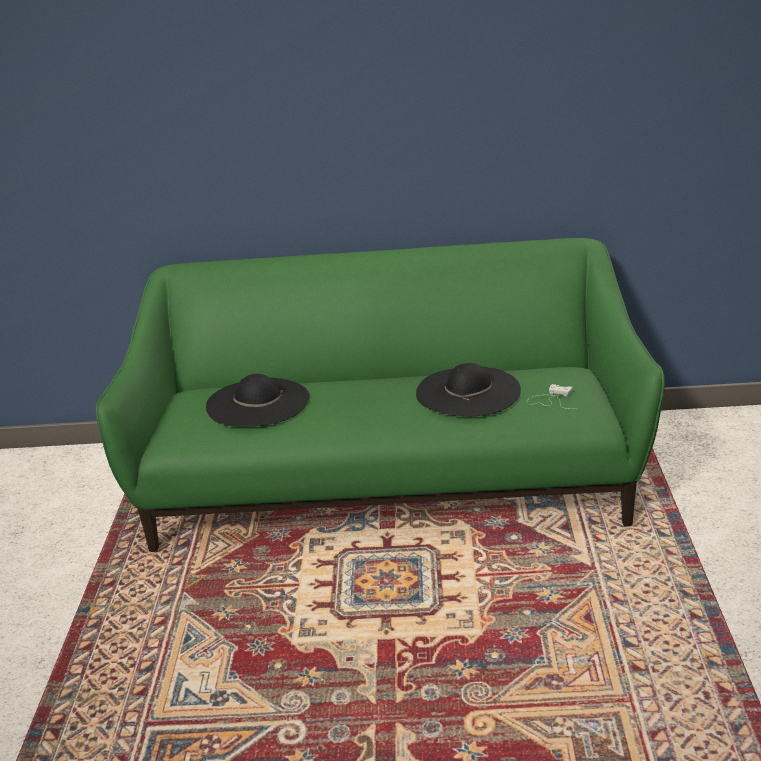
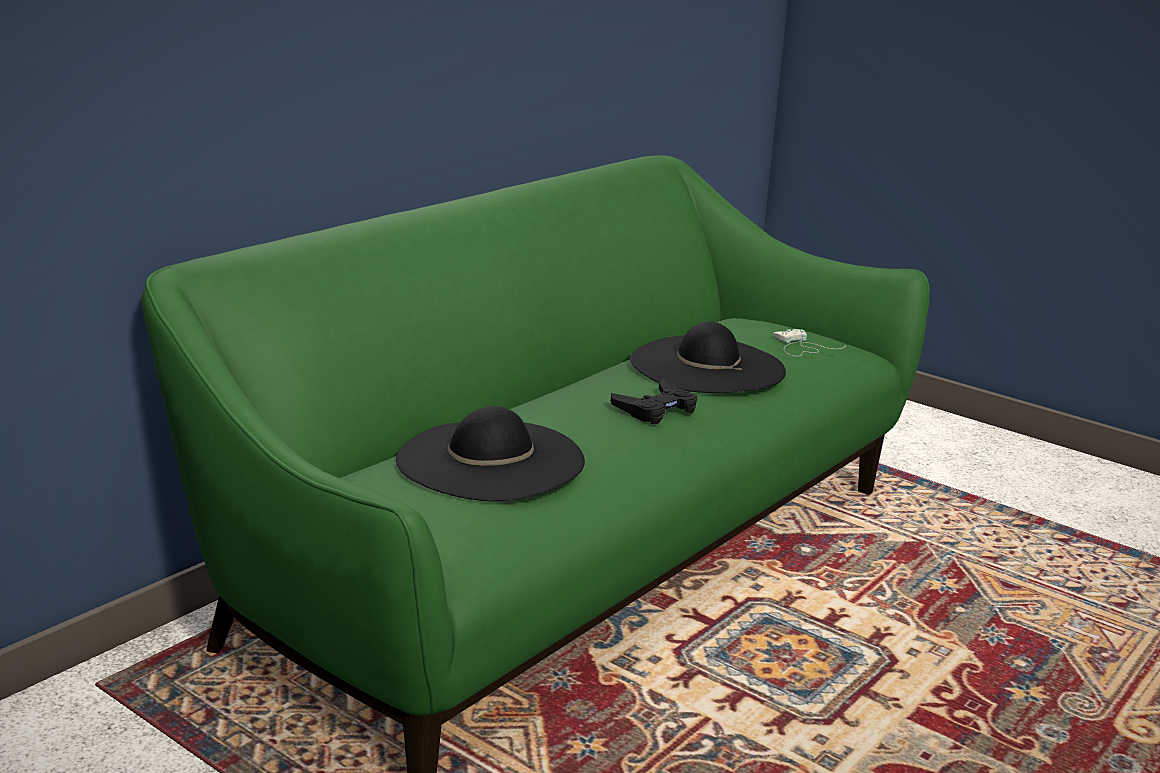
camera: 55 degrees left, 5 degrees down
none -> black game controller [611,378,697,424]

